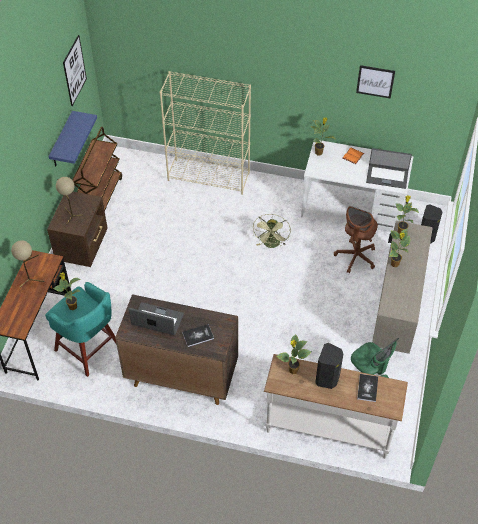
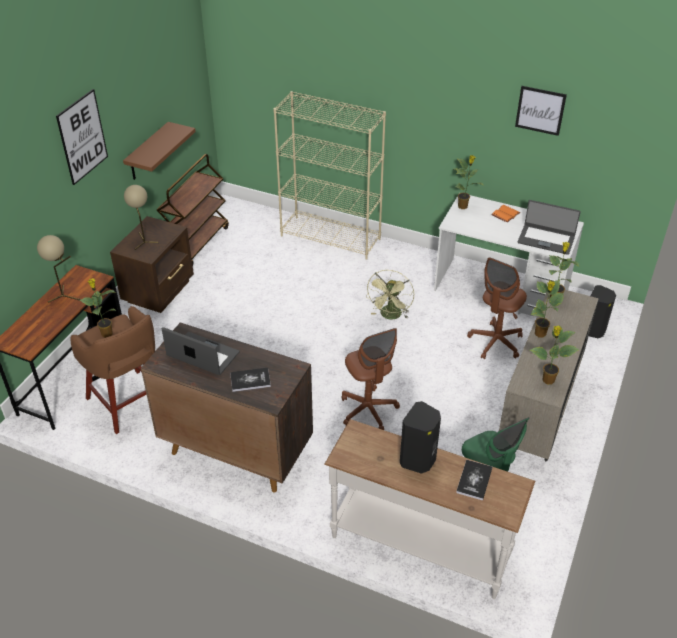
camera: 10 degrees right, 10 degrees down
turquoise stool [45,282,117,377] -> brown stool [70,306,155,434]
blue shelf [48,111,97,167] -> brown shelf [123,122,196,180]
picture [63,35,87,106] -> picture moved to [56,89,108,185]
potted plant [276,334,312,374] -> potted plant moved to [530,326,579,384]
none -> brown office chair [342,328,400,430]

